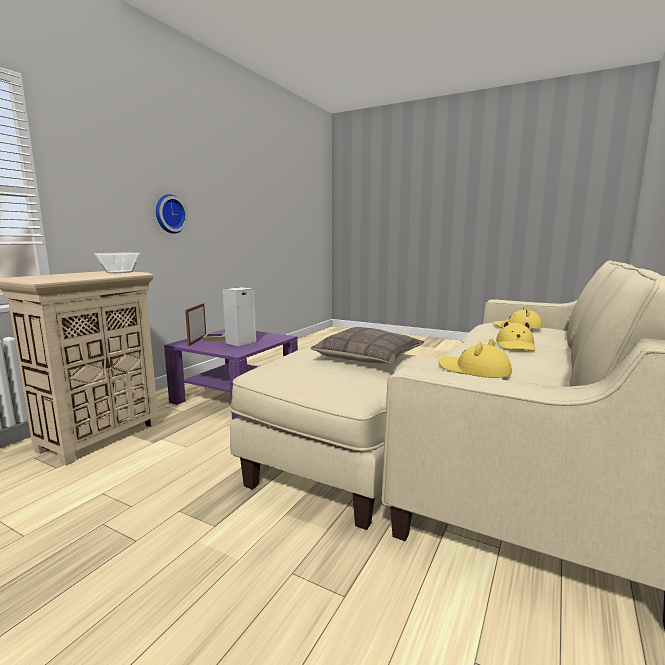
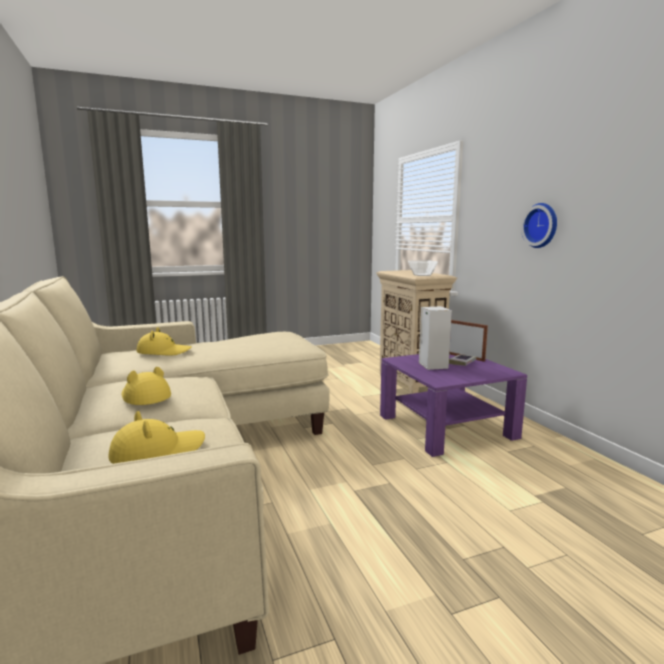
camera: 130 degrees right, 0 degrees up
pillow [311,327,424,364] -> none

